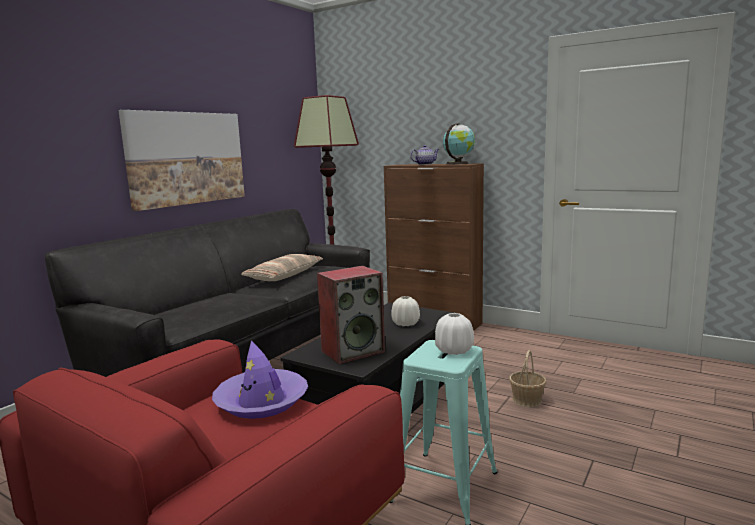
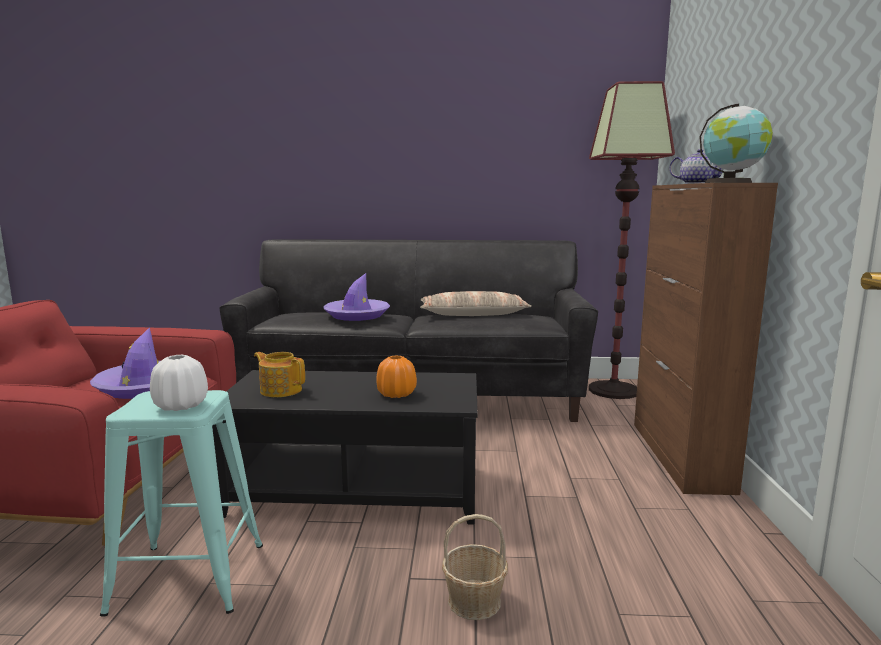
camera: 60 degrees right, 0 degrees up
picture [118,110,245,211] -> none
speaker [317,266,385,364] -> teapot [254,352,305,397]
white vase [391,296,420,326] -> orange vase [376,355,417,398]
none -> purple hat [324,273,390,321]

